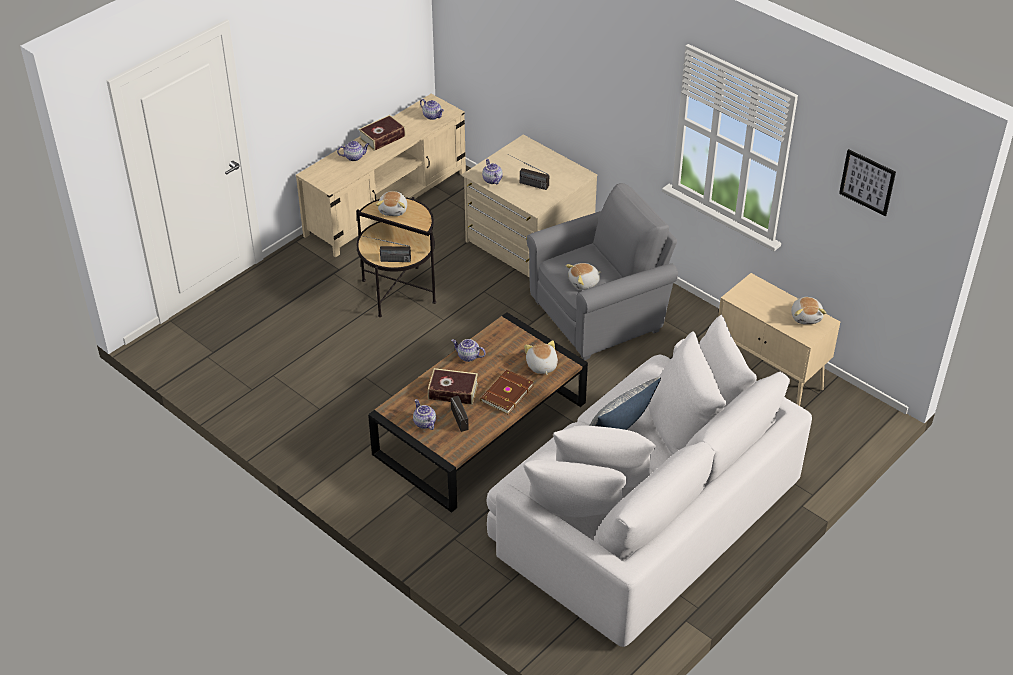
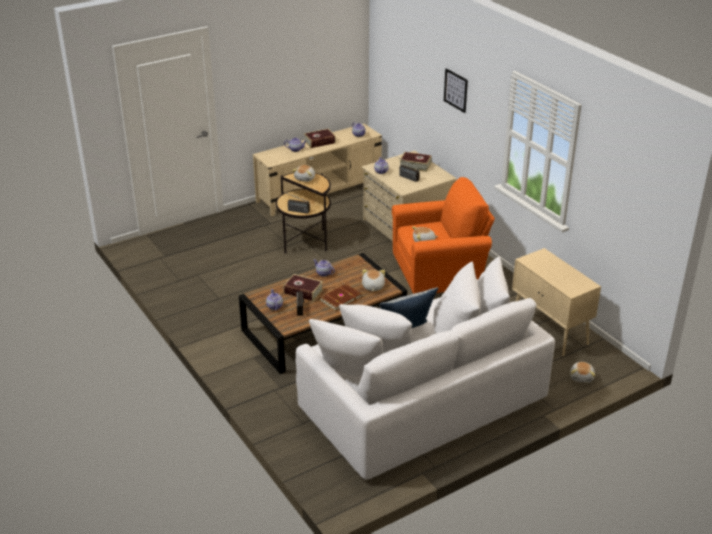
camera: 15 degrees right, 10 degrees down
grey armchair [527,183,678,360] -> orange armchair [392,177,495,294]
plush toy [791,297,826,324] -> plush toy moved to [570,362,596,383]
picture [839,149,896,216] -> picture moved to [444,68,468,113]
none -> book [399,152,432,172]

